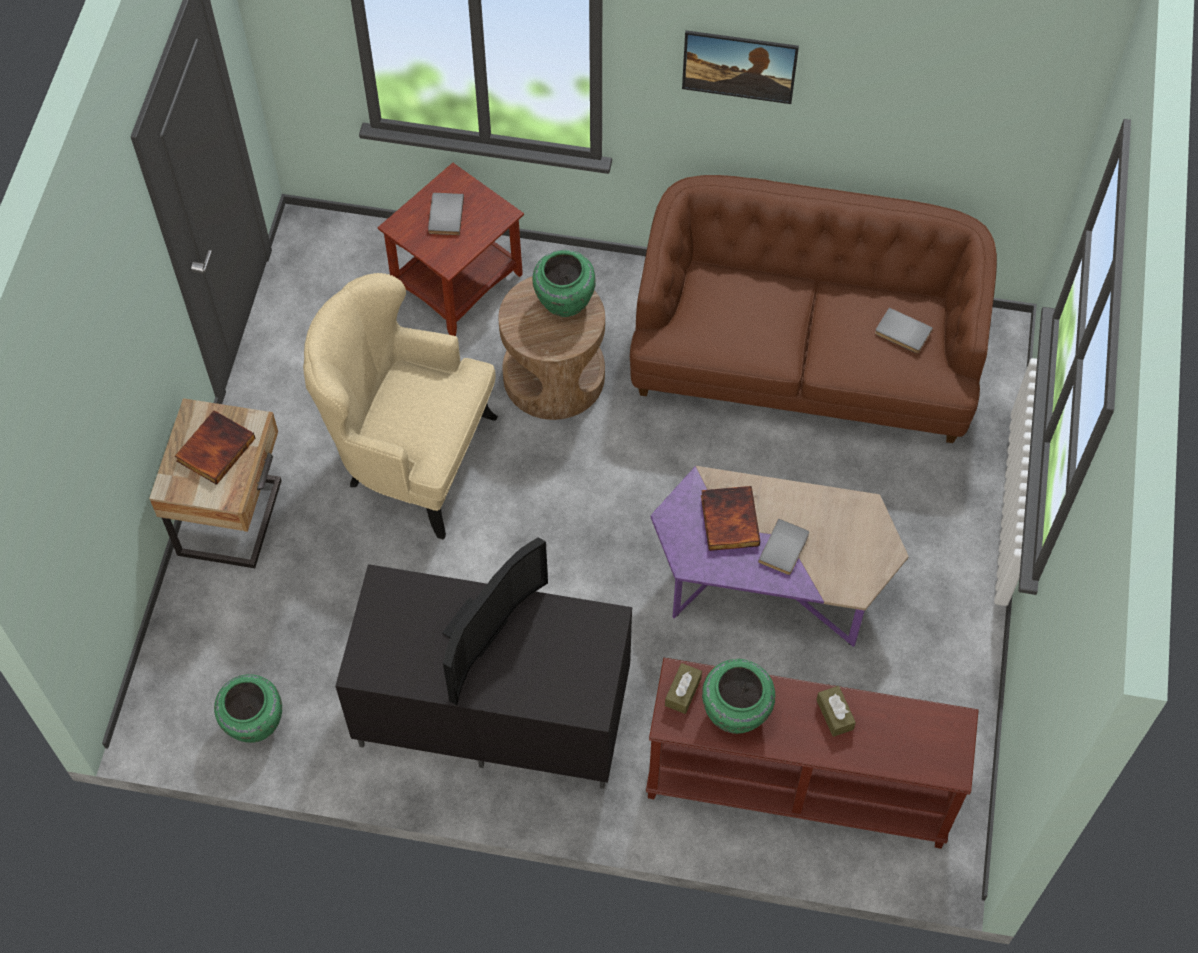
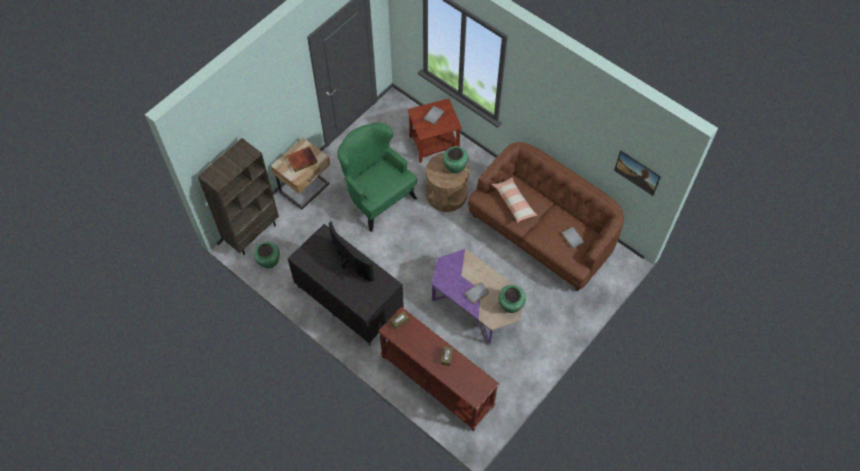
camera: 30 degrees right, 0 degrees up
beige armchair [303,273,498,540] -> green armchair [337,123,418,232]
television [442,537,548,706] -> television turned 105 degrees counterclockwise [329,221,374,282]
picture [682,30,799,104] -> picture moved to [614,151,661,196]
book [701,486,760,551] -> none
green vase [702,659,775,734] -> green vase moved to [498,285,526,313]
none -> brown bookcase [198,138,279,255]
none -> pillow [492,177,538,223]

